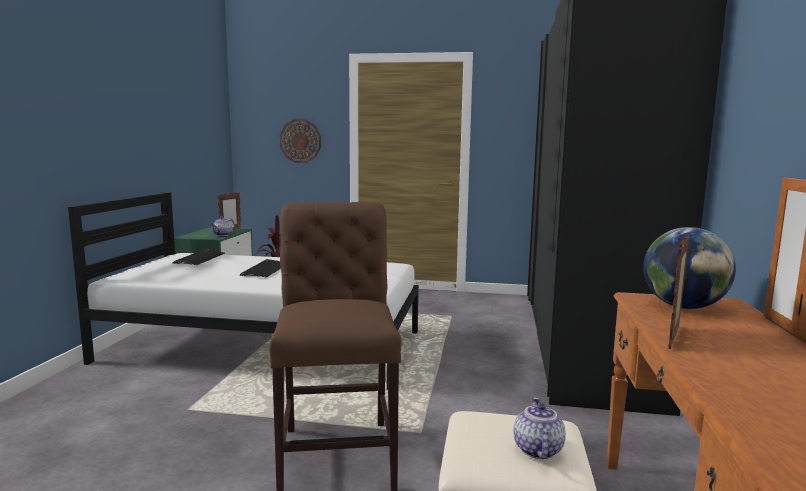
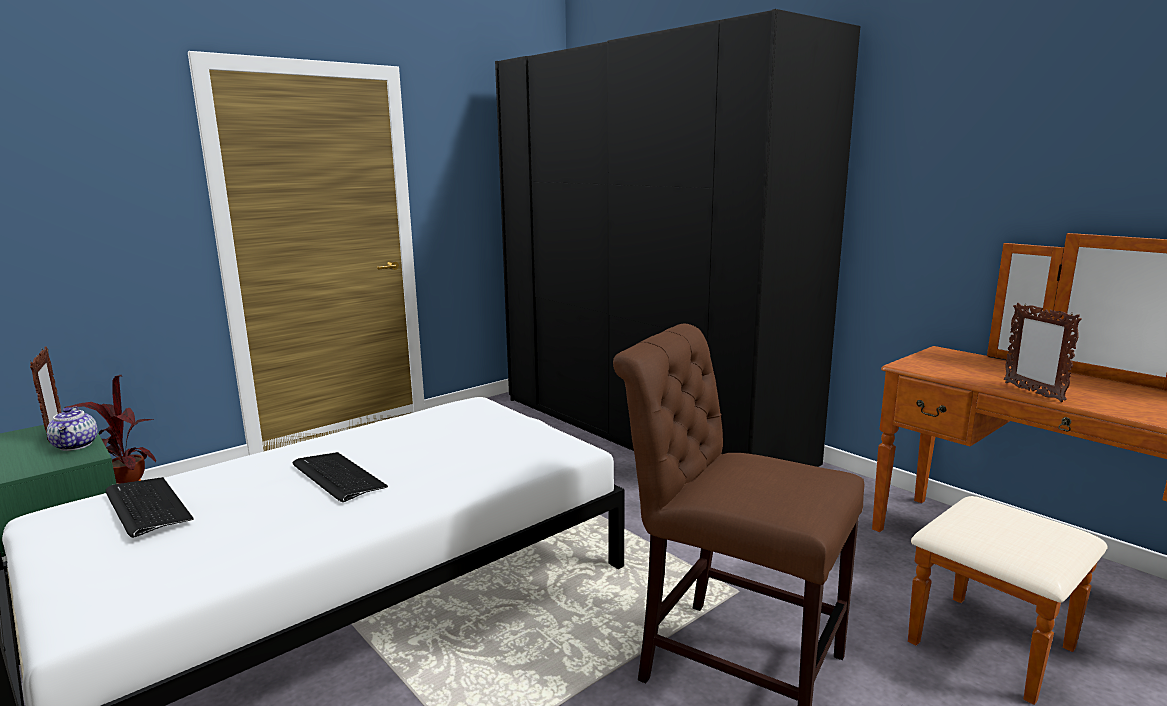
camera: 50 degrees left, 5 degrees up
wall clock [280,119,321,163] -> none
teapot [514,397,566,459] -> none
globe [643,227,736,309] -> none

